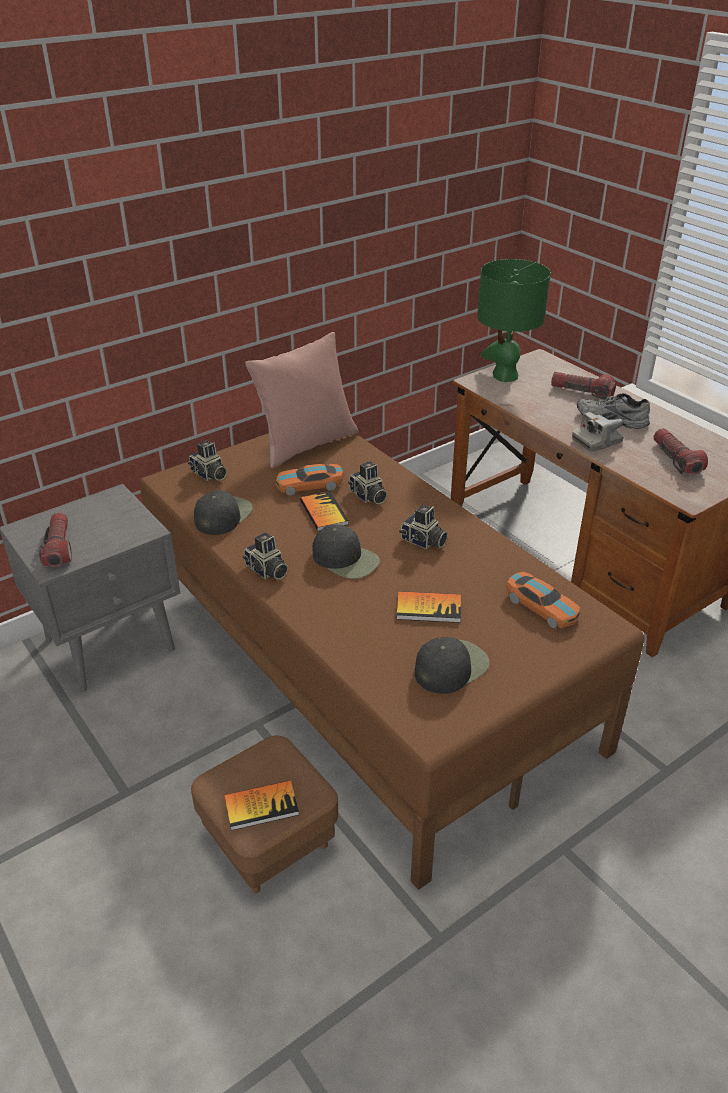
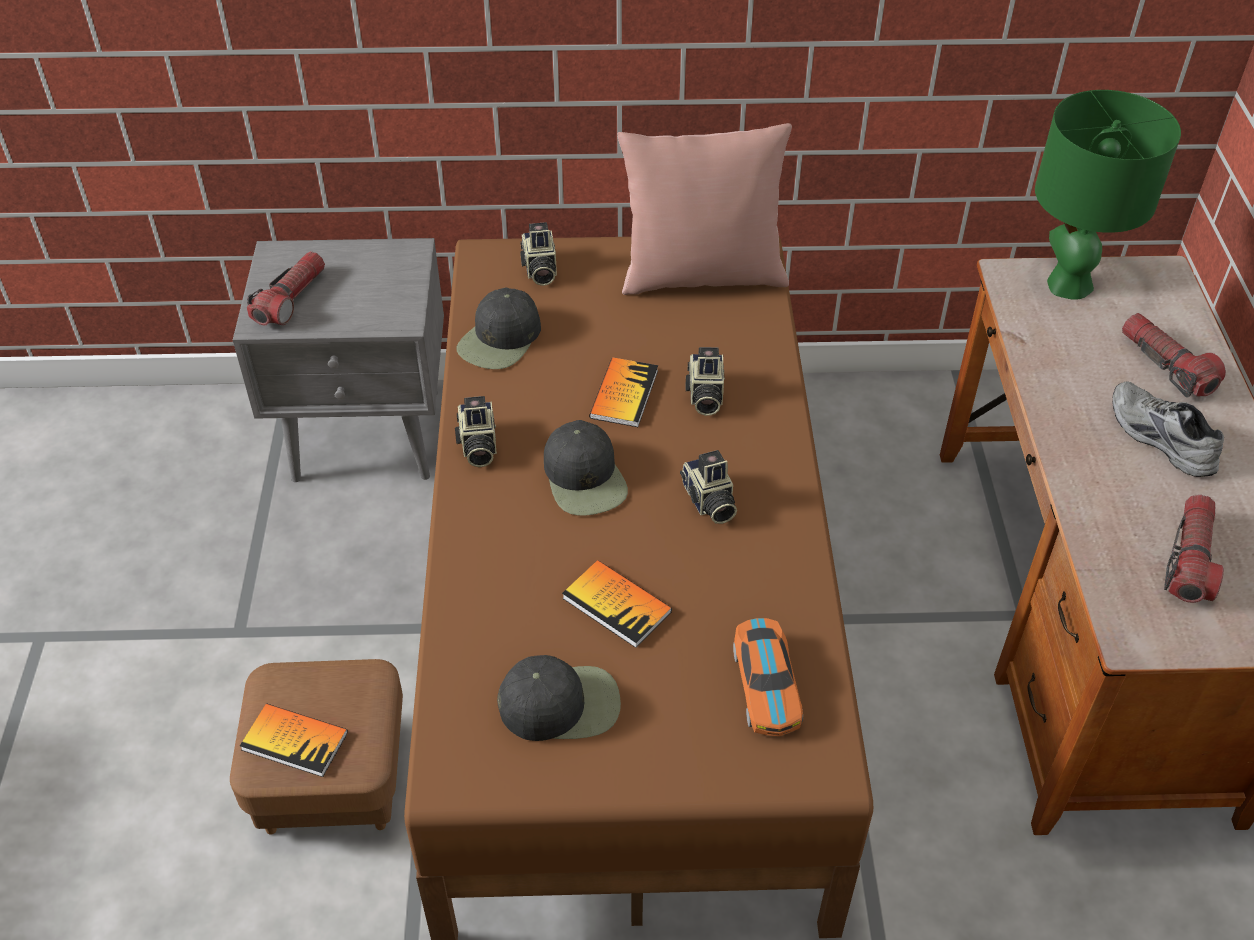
camera: 35 degrees right, 10 degrees up
black cap [194,490,253,535] -> black cap turned 150 degrees clockwise [457,287,541,369]
toy car [276,464,343,495] -> none
camera [572,412,624,452] -> none

